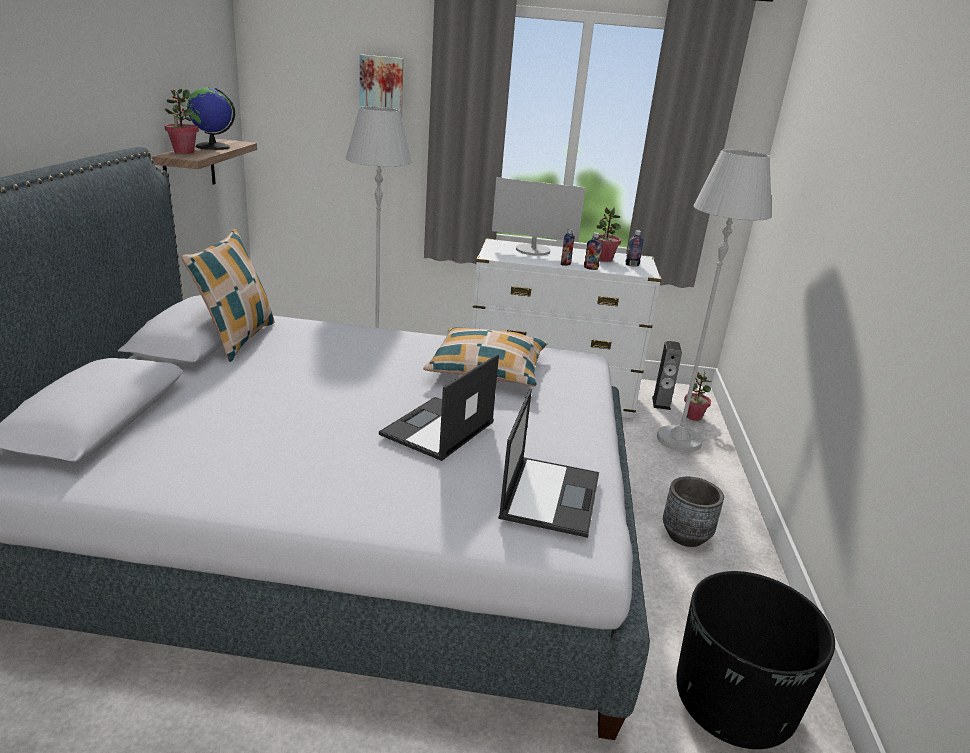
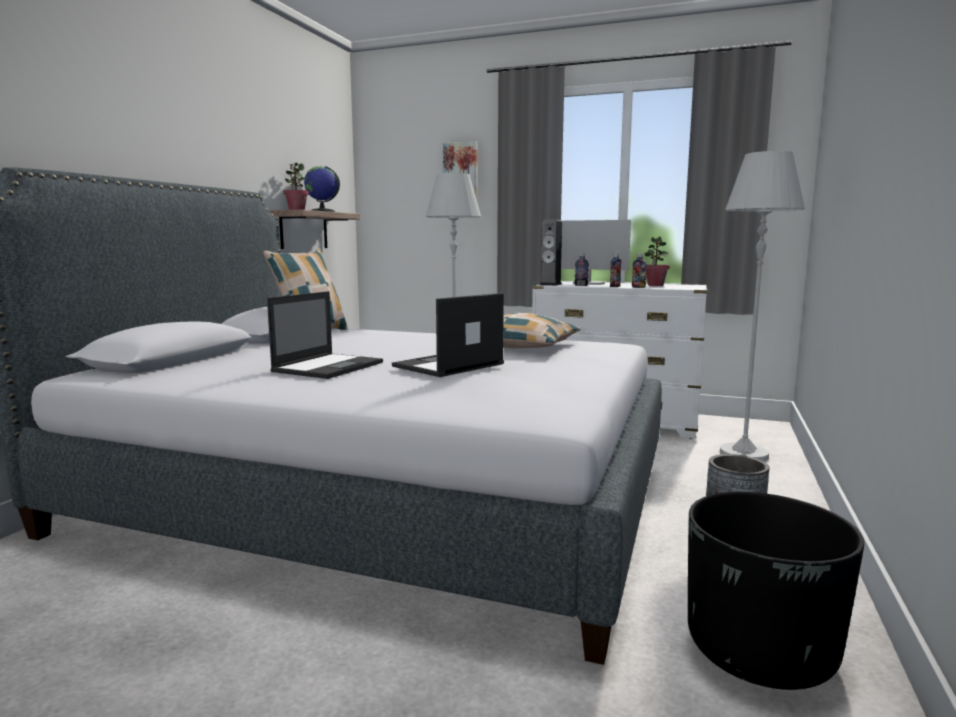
camera: 15 degrees right, 15 degrees down
laptop [498,389,599,538] -> laptop moved to [267,291,383,379]
bottle [626,230,644,266] -> bottle moved to [574,253,589,286]
speaker [652,341,682,410] -> speaker moved to [540,219,562,286]
potted plant [684,370,711,421] -> none

